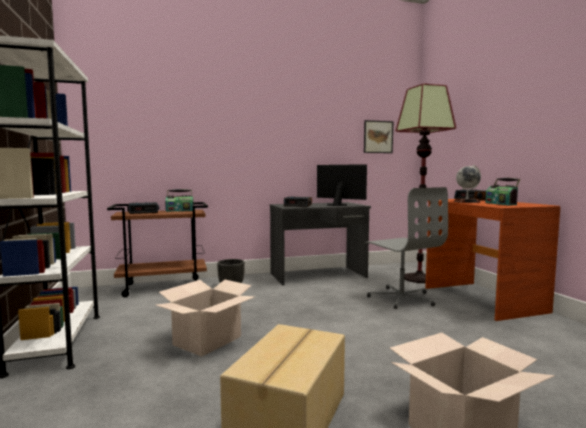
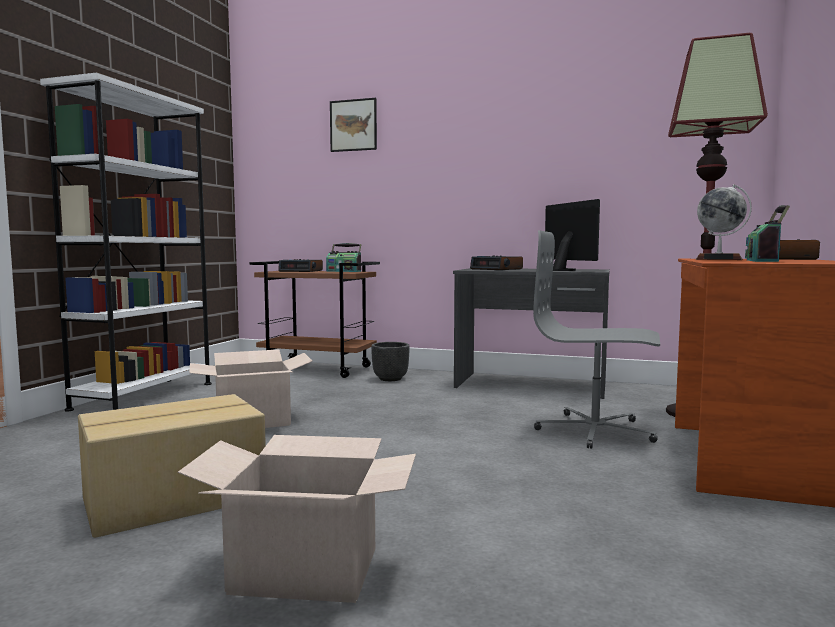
camera: 35 degrees right, 0 degrees up
picture [364,120,393,153] -> picture moved to [330,98,377,152]
grey office chair [365,187,448,309] -> grey office chair turned 105 degrees clockwise [533,230,660,449]

